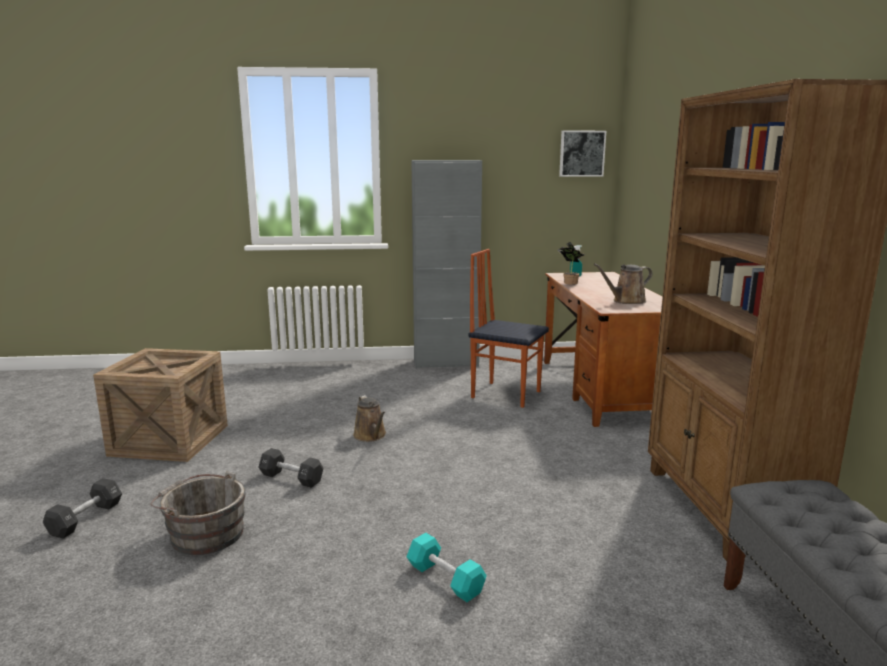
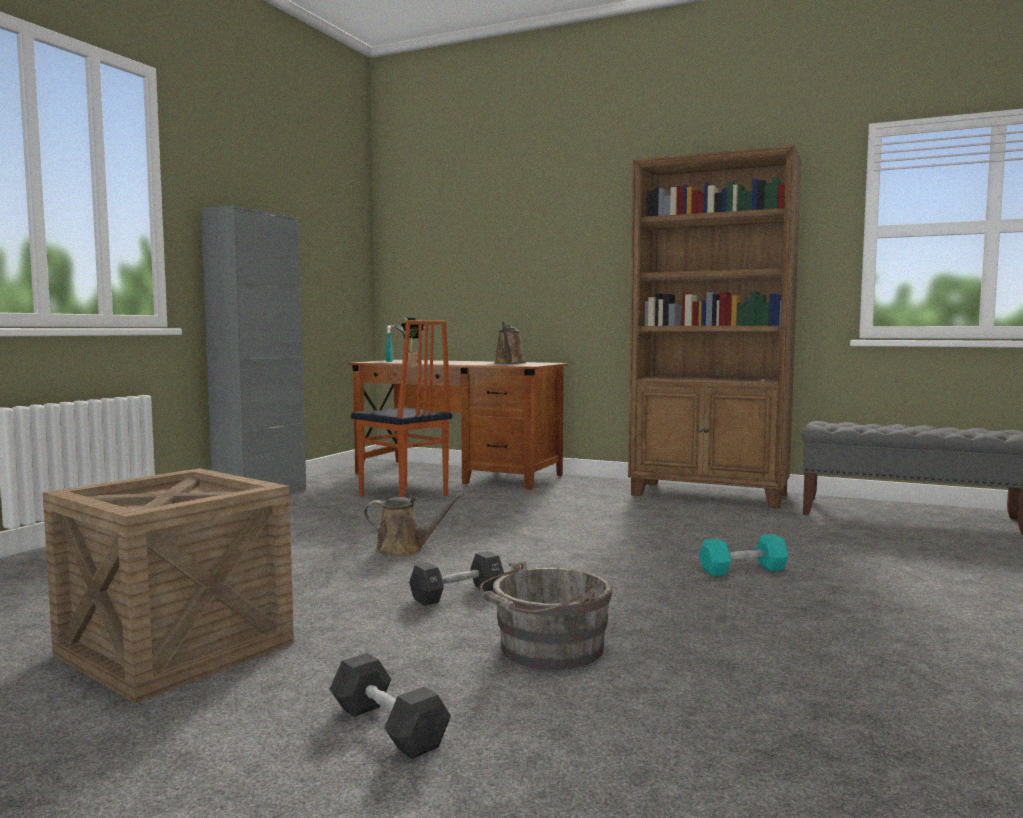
camera: 60 degrees left, 10 degrees down
chair [469,249,549,408] -> chair turned 105 degrees counterclockwise [351,320,452,497]
picture [559,131,606,177] -> none

